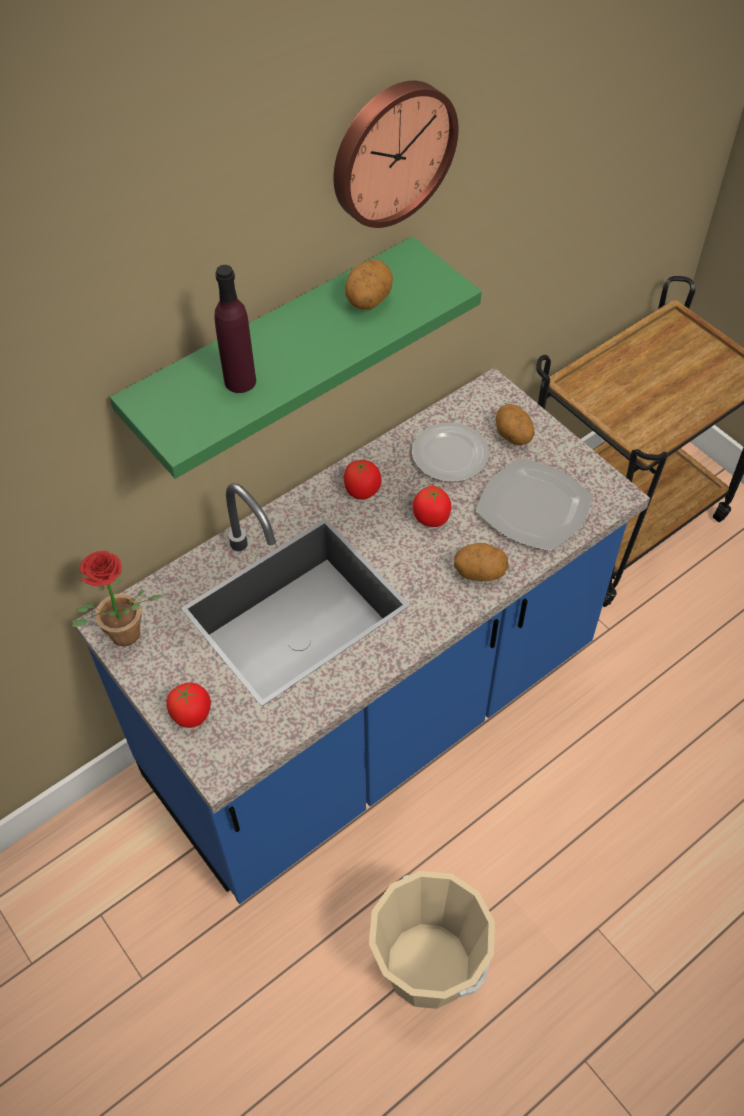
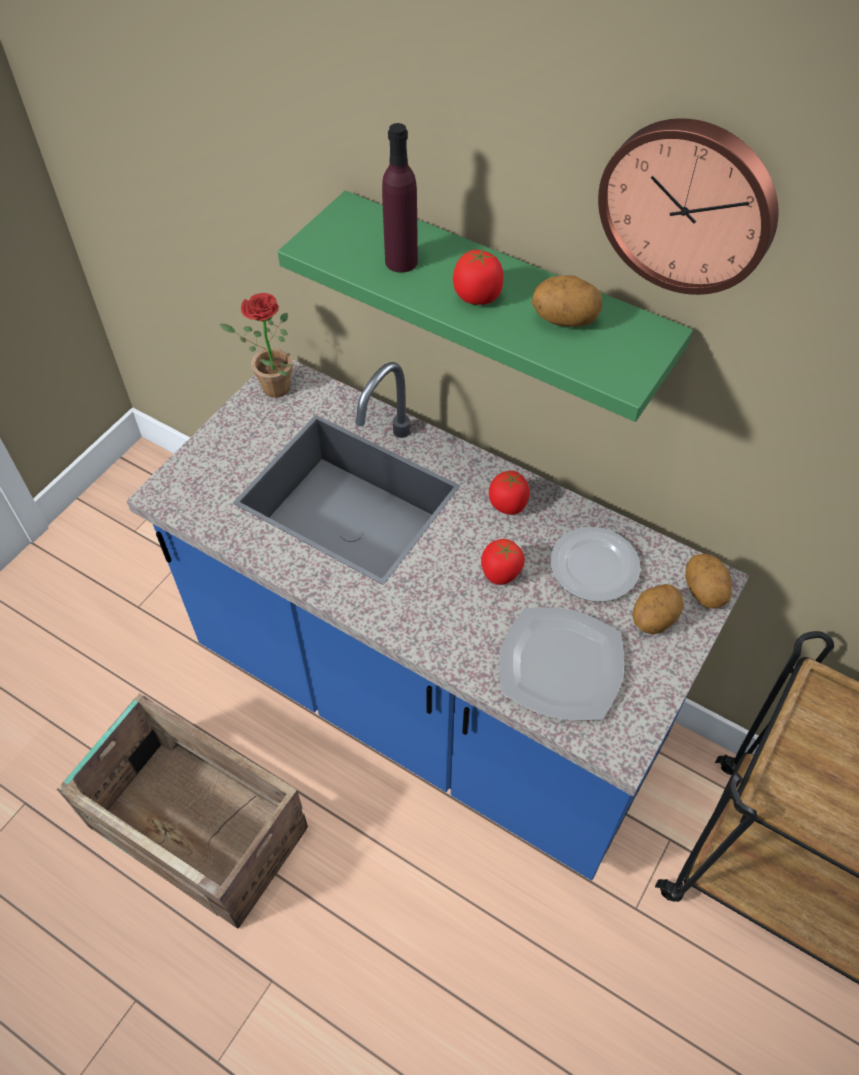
camera: 70 degrees right, 0 degrees up
tomato [166,682,211,728] -> tomato moved to [453,248,503,305]
beige bucket [369,871,495,1009] -> crate [57,693,308,929]
potato [454,543,508,581] -> potato moved to [685,554,732,608]

